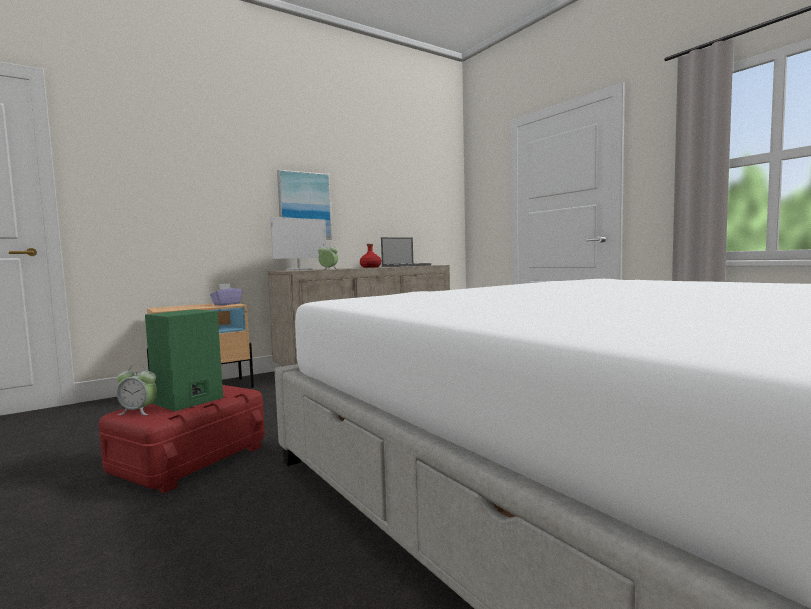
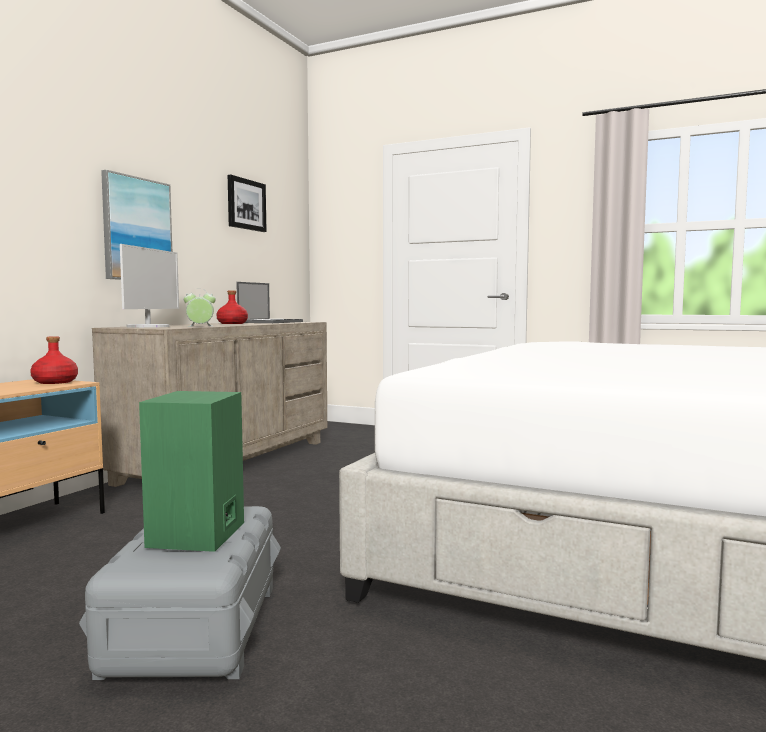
camera: 30 degrees left, 0 degrees up
red storage box [99,385,265,493] -> grey storage box [79,506,281,680]
alarm clock [117,365,157,415] -> none
purple tissue box [210,283,242,305] -> red bottle [30,336,78,384]
none -> picture [228,175,267,232]

